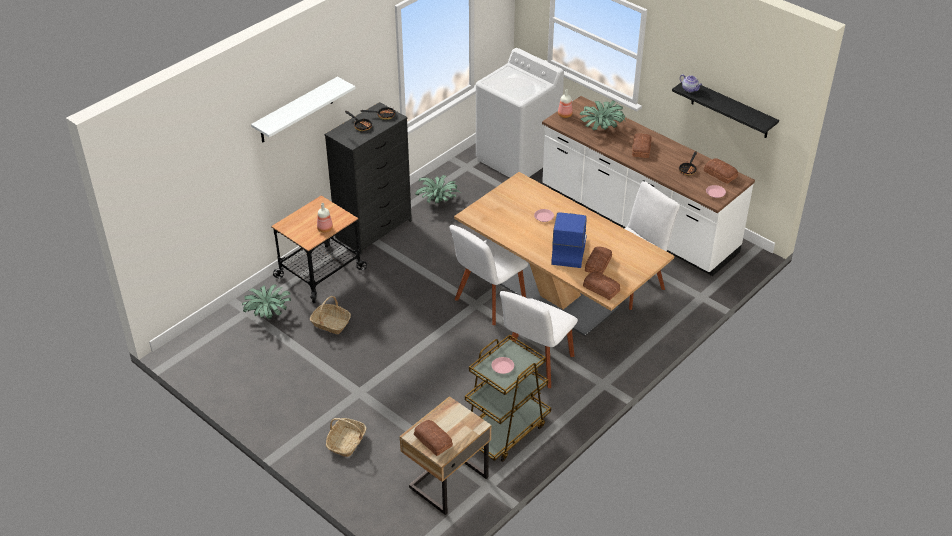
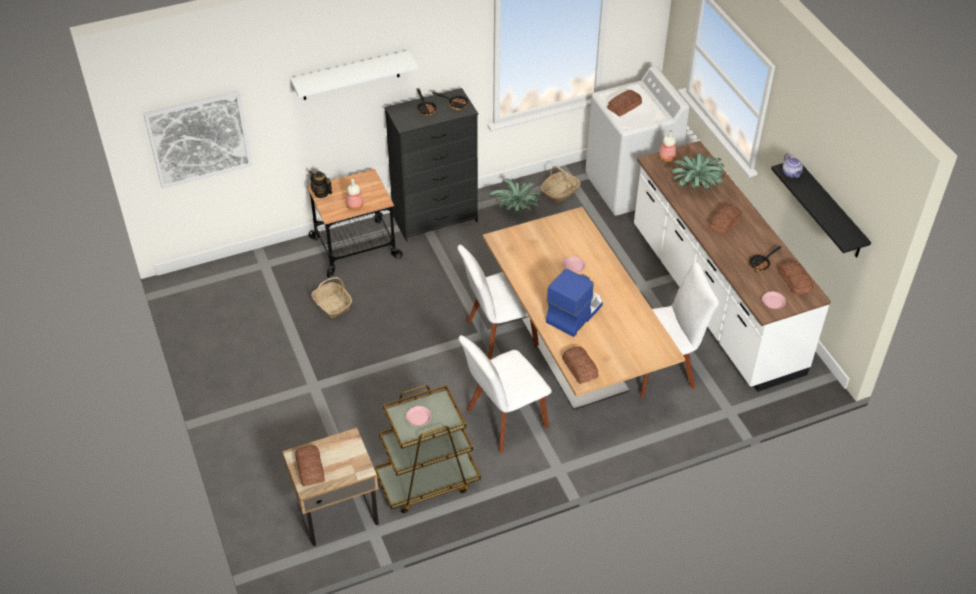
camera: 25 degrees right, 5 degrees up
potted plant [242,284,291,319] -> none
basket [326,418,366,457] -> basket moved to [541,166,581,203]
bread [585,246,612,274] -> bread moved to [607,90,642,116]
none -> picture [143,90,252,188]
none -> teapot [309,170,332,198]

